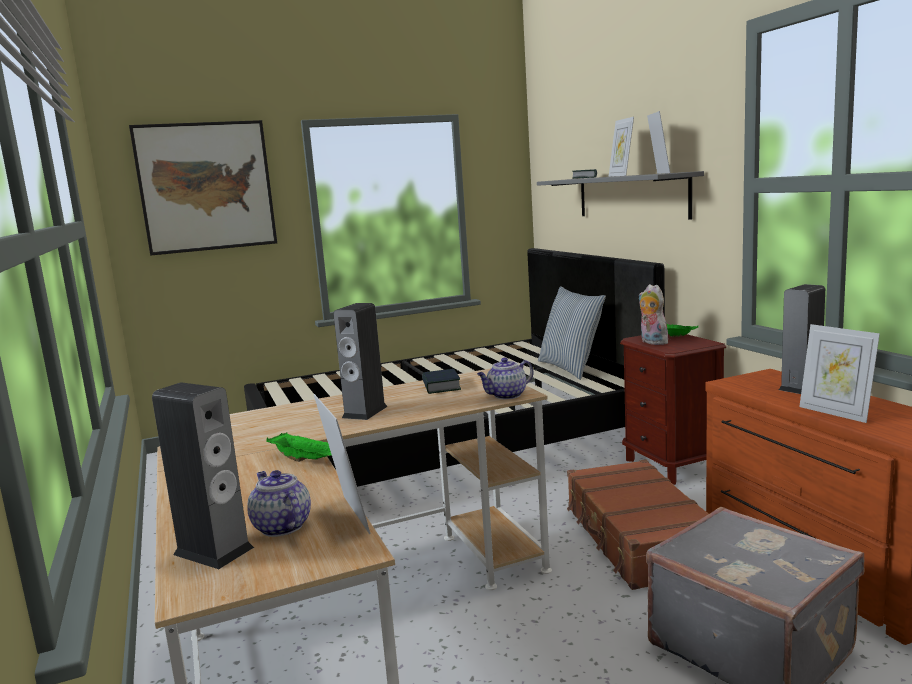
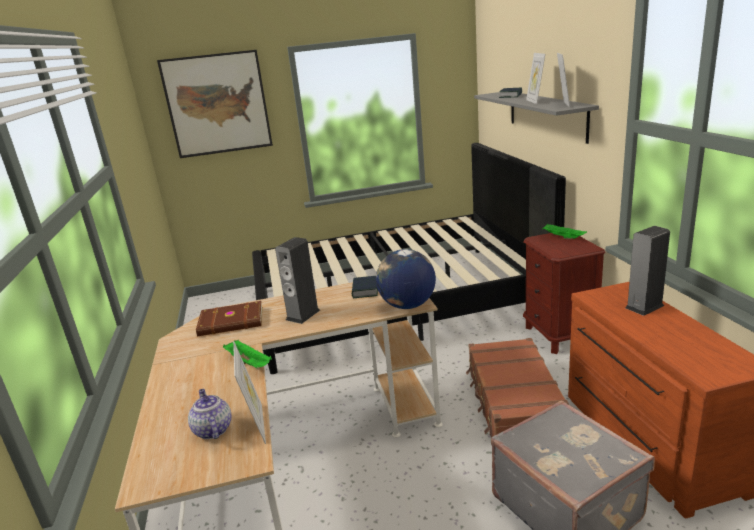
camera: 10 degrees right, 10 degrees up
speaker [152,382,254,569] -> none
teapot [477,358,534,399] -> globe [376,249,436,309]
pillow [538,286,606,380] -> none
plush toy [639,284,668,345] -> none
picture frame [799,324,880,423] -> none
none -> brown book [196,301,263,336]

